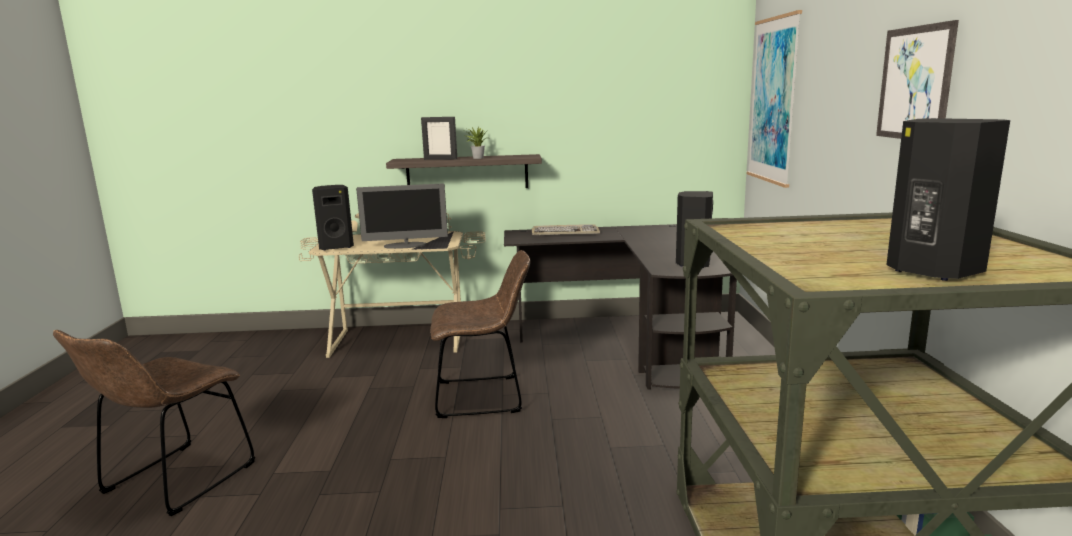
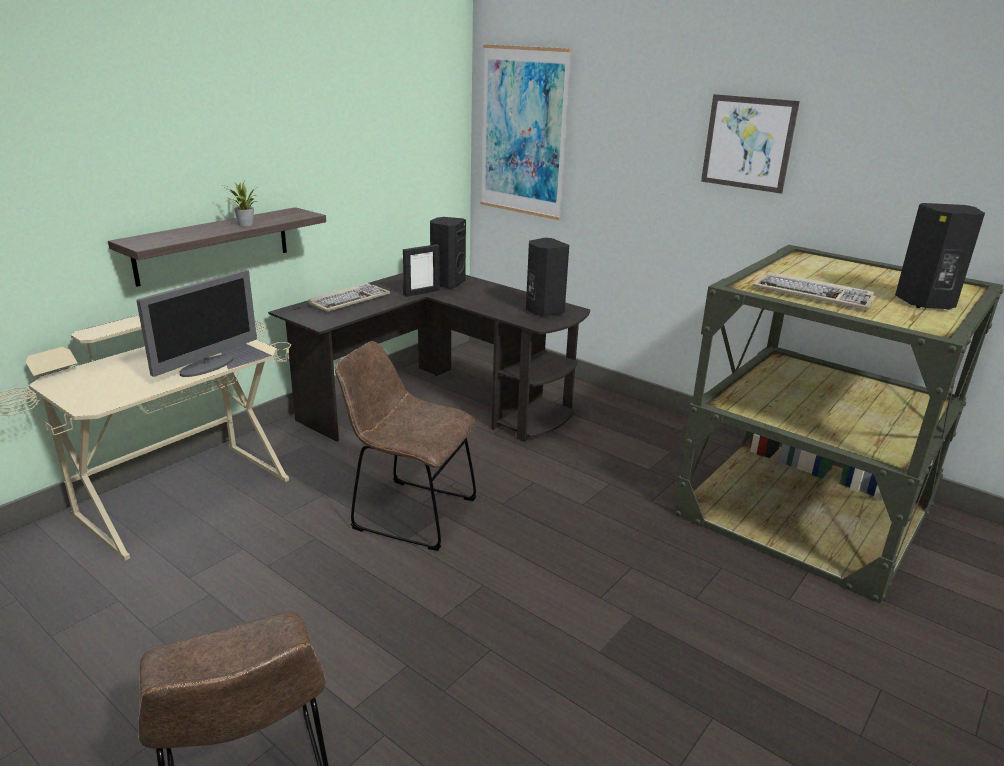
camera: 50 degrees left, 10 degrees up
black speaker [312,185,354,251] -> black speaker moved to [430,217,466,289]
picture frame [421,117,457,160] -> picture frame moved to [403,244,440,297]
brown chair [430,250,530,418] -> brown chair turned 105 degrees counterclockwise [335,341,476,551]
none -> keyboard [753,272,876,310]

